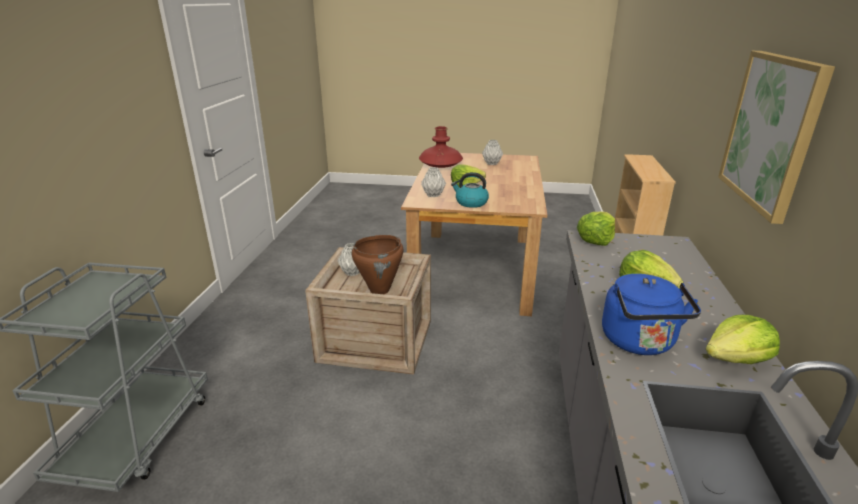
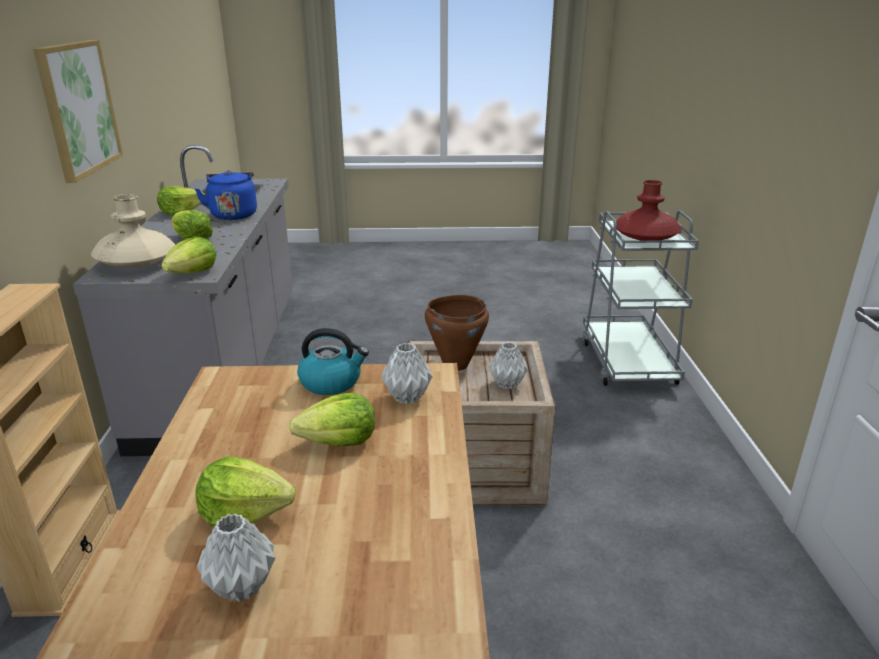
camera: 170 degrees right, 0 degrees up
red vase [419,126,463,168] -> red vase moved to [616,180,682,240]
none -> beige vase [91,194,175,268]
none -> lettuce [195,456,296,527]

